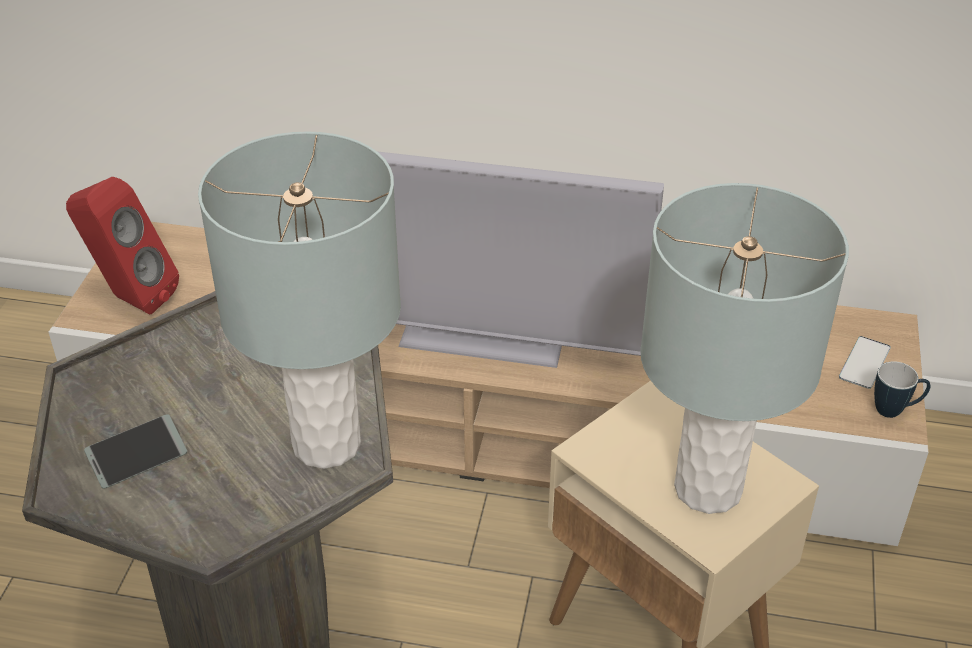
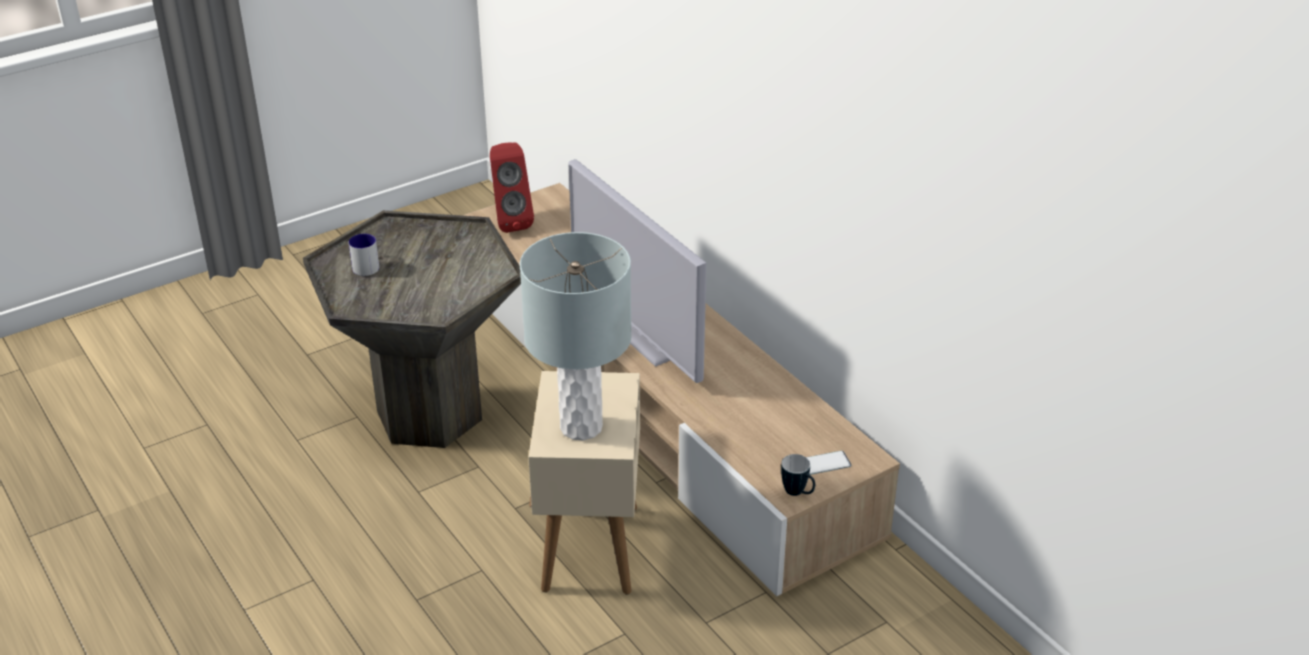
camera: 45 degrees right, 5 degrees down
phone [84,414,187,489] -> mug [349,234,379,276]
grey table lamp [198,131,401,469] -> none

